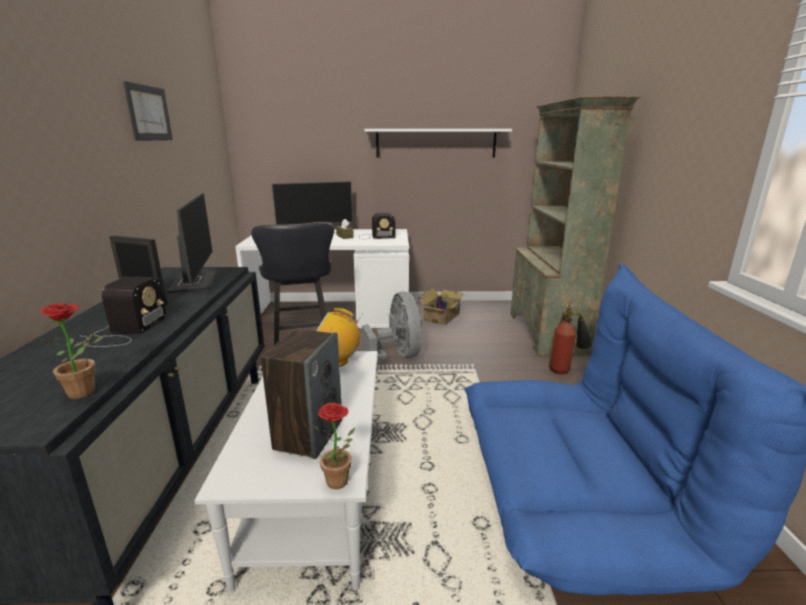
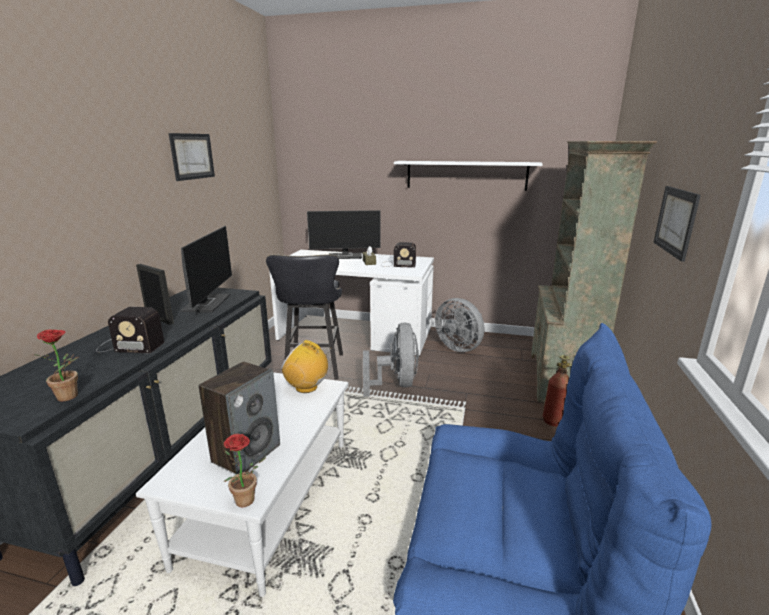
camera: 15 degrees right, 0 degrees up
radio [82,277,167,347] -> radio turned 75 degrees clockwise [96,307,164,353]
cardboard box [419,287,467,325] -> grey fan [435,298,484,352]
none -> picture [653,186,701,262]

